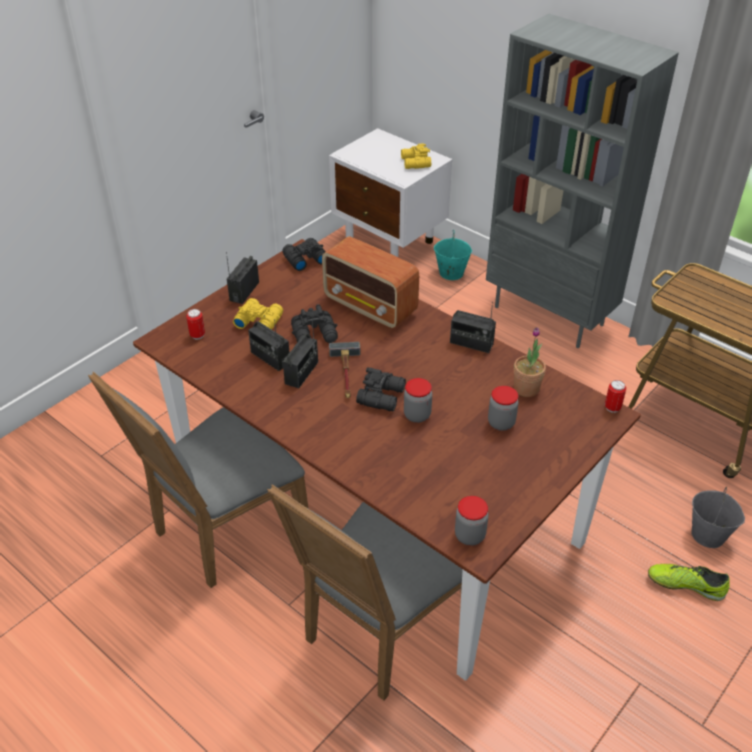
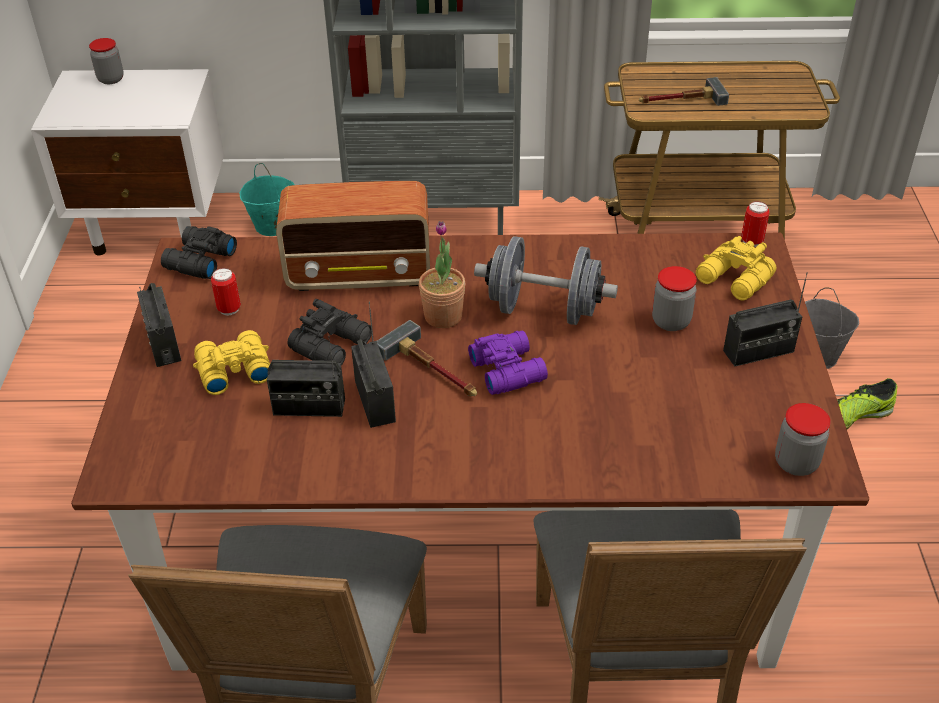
camera: 40 degrees left, 0 degrees up
can [186,309,205,339] -> can moved to [211,268,241,316]
black binoculars [356,367,406,411] -> purple binoculars [468,330,548,395]
yellow binoculars [401,143,431,169] -> yellow binoculars moved to [696,236,777,300]
jar [404,378,432,423] -> jar moved to [89,38,124,84]
radio [450,302,496,353] -> radio moved to [723,273,808,367]
potted plant [514,327,546,397] -> potted plant moved to [419,221,465,328]
none -> grey dumbbell [474,236,618,325]
none -> hammer [639,77,729,106]

